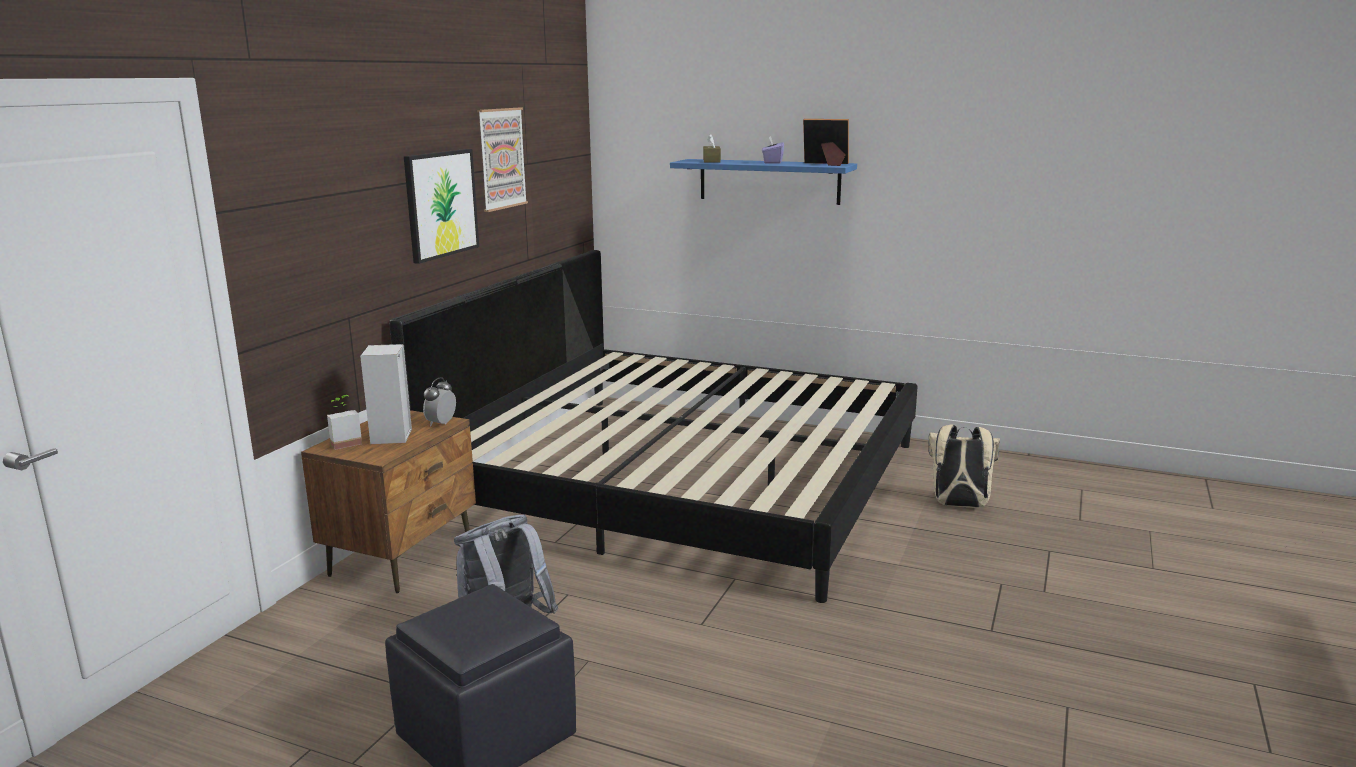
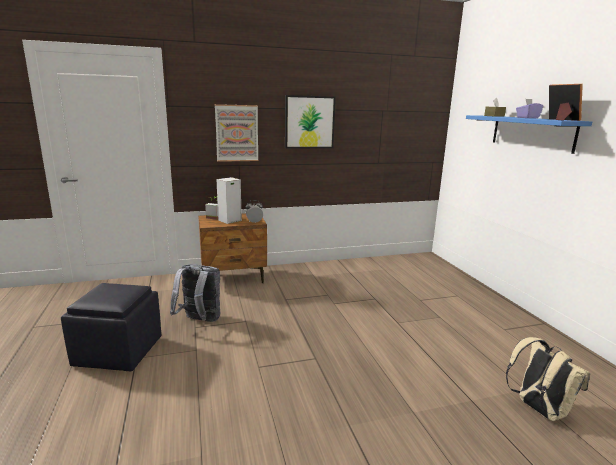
camera: 50 degrees right, 0 degrees up
bed [389,250,918,603] -> none
picture [477,108,528,212] -> picture moved to [215,104,258,162]

